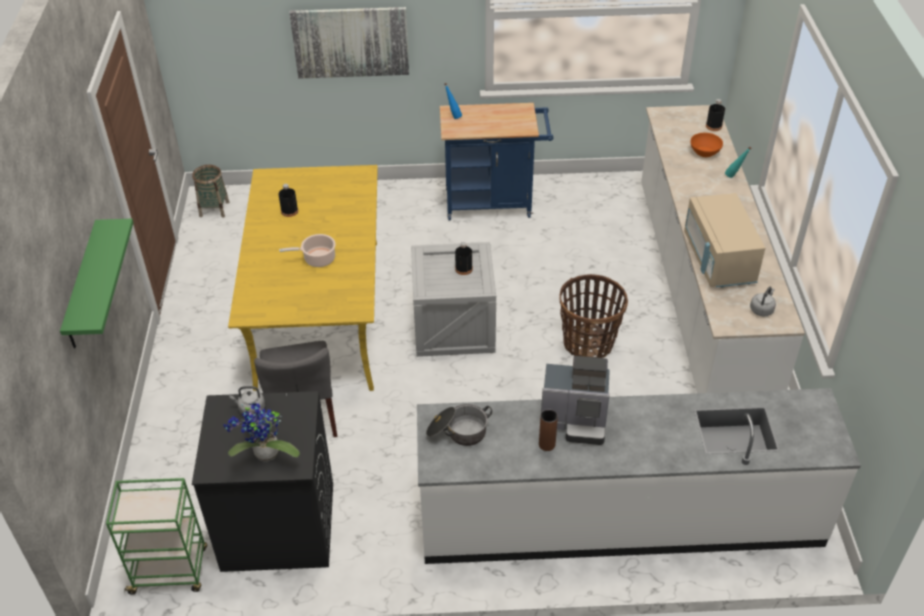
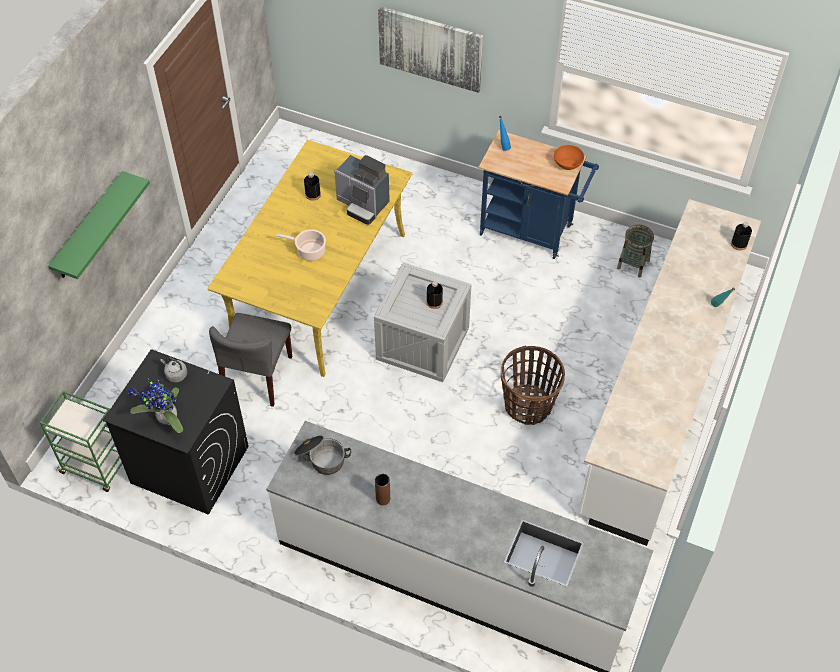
camera: 25 degrees right, 10 degrees up
basket [192,165,229,217] -> basket moved to [617,225,654,278]
coffee machine [541,356,610,445] -> coffee machine moved to [334,155,390,225]
beige microwave [684,193,765,287] -> none
orange bowl [690,133,723,157] -> orange bowl moved to [554,145,584,170]
grey kettle [750,287,776,317] -> none

